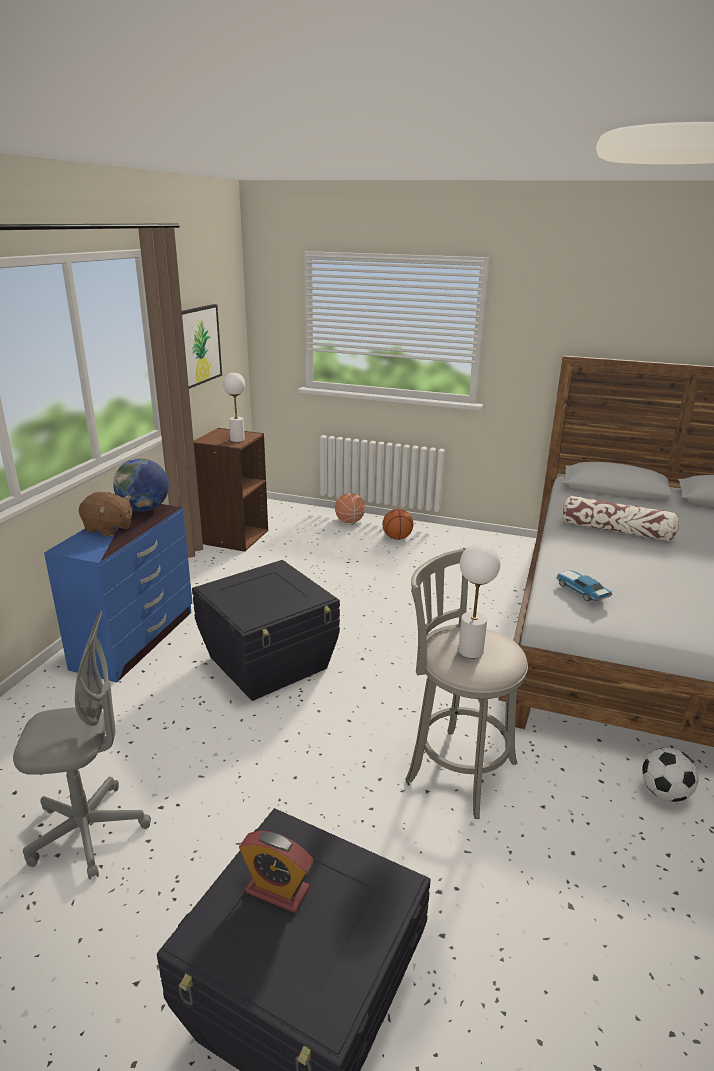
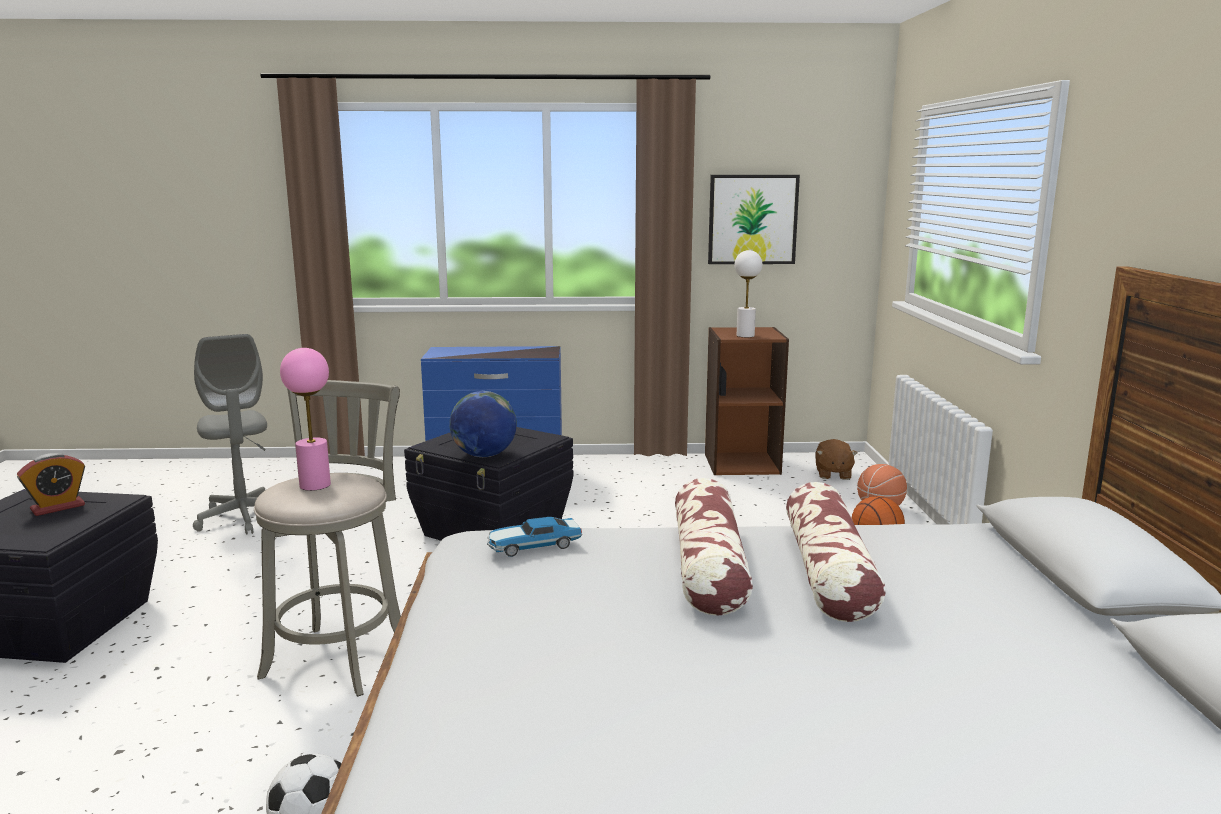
camera: 70 degrees right, 10 degrees down
brown plush toy [79,492,132,537] -> brown plush toy moved to [815,439,857,480]
globe [113,458,169,511] -> globe moved to [449,391,517,457]
alarm clock [239,831,313,913] -> alarm clock turned 135 degrees counterclockwise [17,453,85,516]
white table lamp [458,543,500,658] -> pink table lamp [280,348,331,491]
toy car [556,570,612,601] -> toy car turned 150 degrees counterclockwise [487,517,582,557]
none -> pillow [675,478,753,616]

